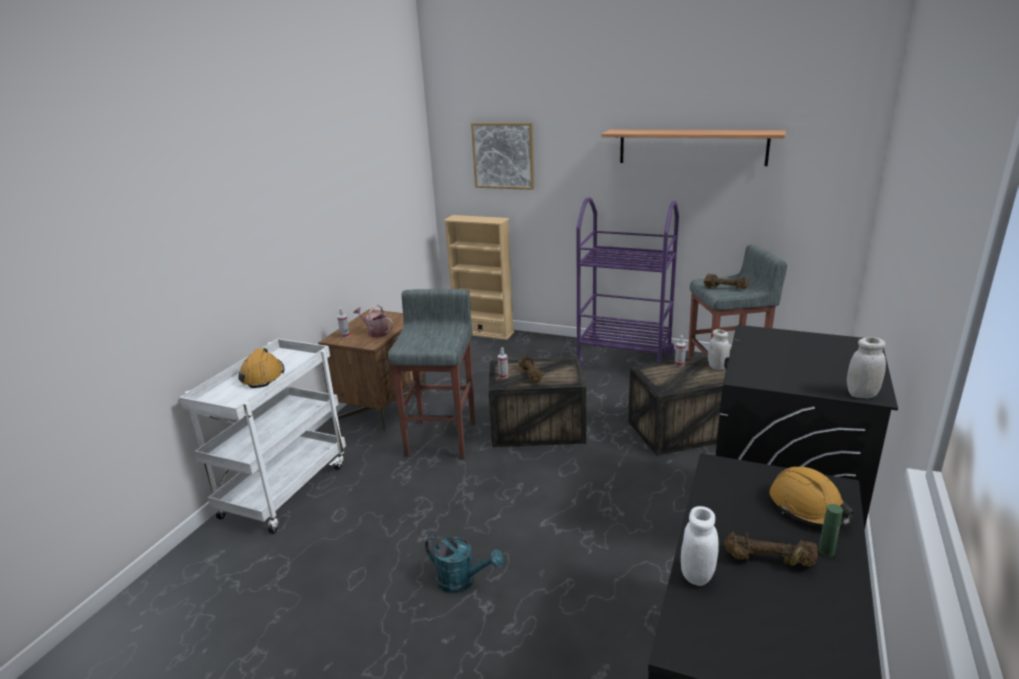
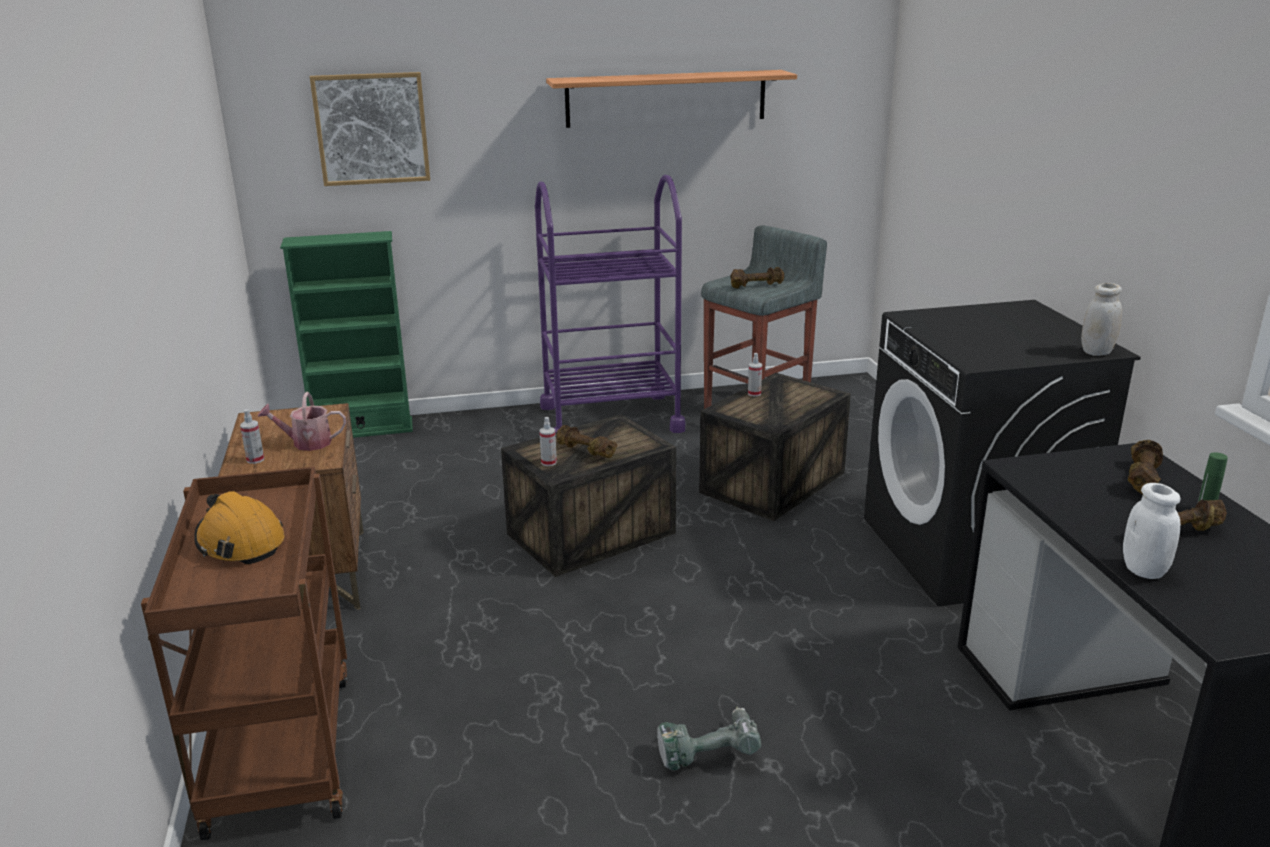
camera: 35 degrees left, 0 degrees up
white cart [179,339,346,534] -> brown cart [141,467,347,841]
grey stool [388,289,475,458] -> none
turquoise watering can [425,535,503,593] -> power drill [657,707,761,770]
beige bookcase [443,215,514,340] -> green bookcase [280,231,413,438]
white jar [708,329,730,370] -> none
orange hard hat [770,467,854,527] -> brown dumbbell [1128,440,1163,494]

